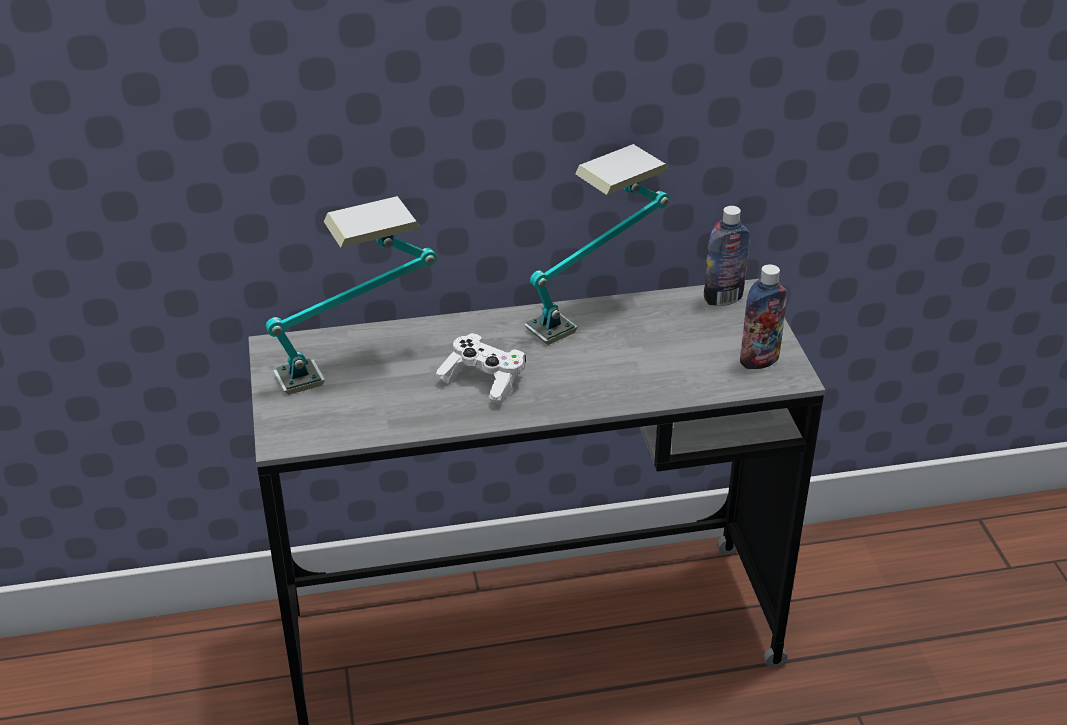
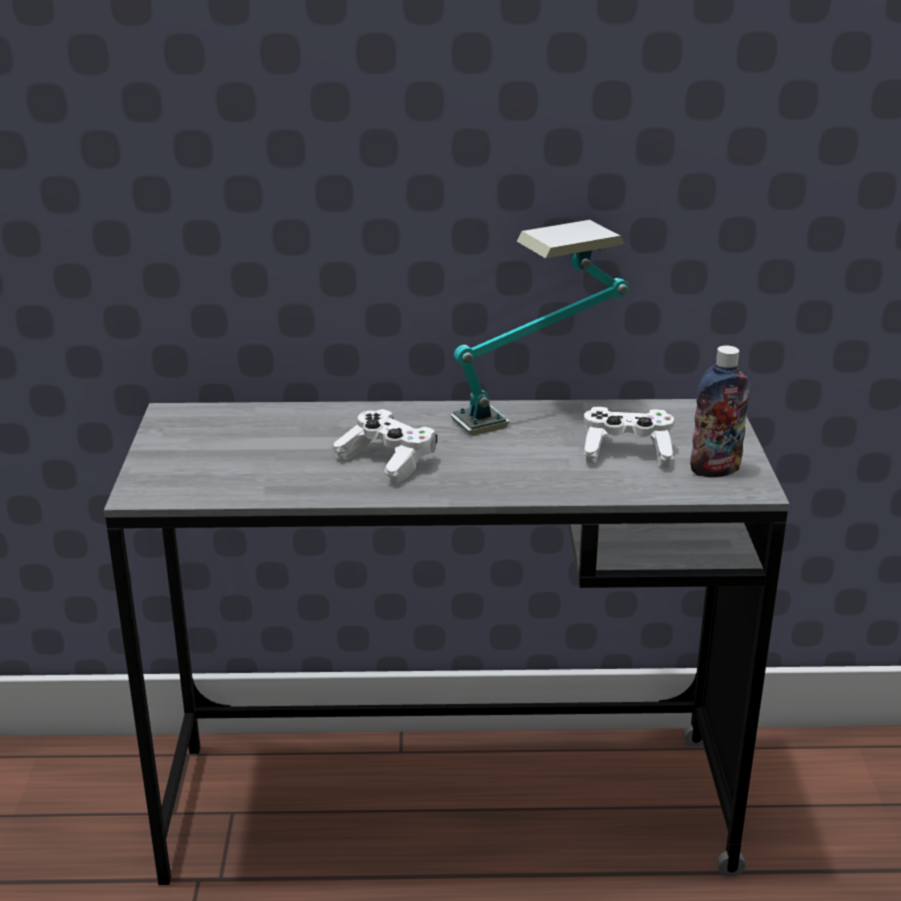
camera: 10 degrees right, 10 degrees down
table lamp [266,196,437,395] -> none
bottle [704,206,750,306] -> none
none -> white game controller [583,407,674,467]

